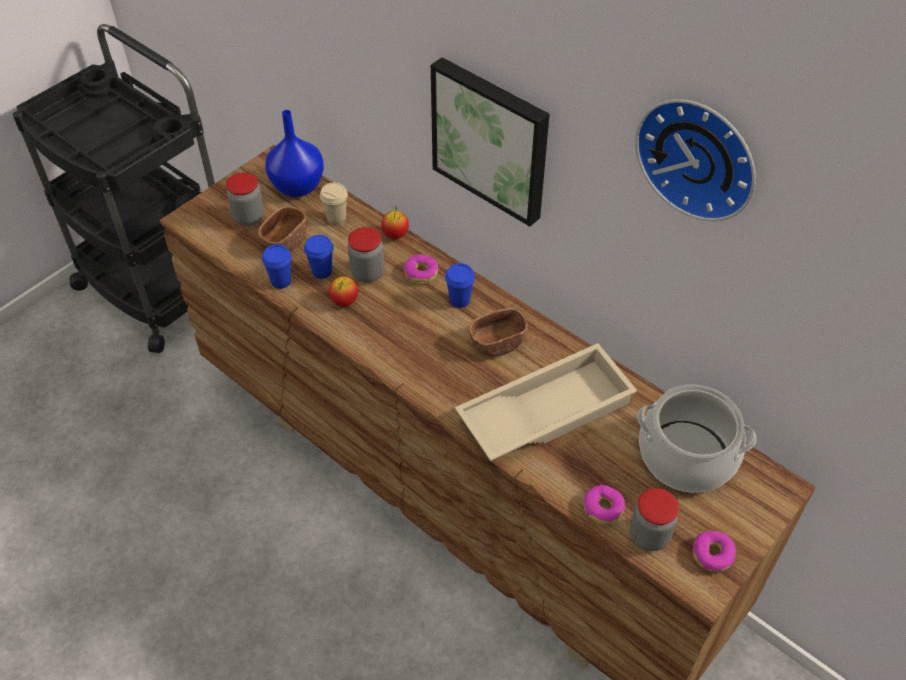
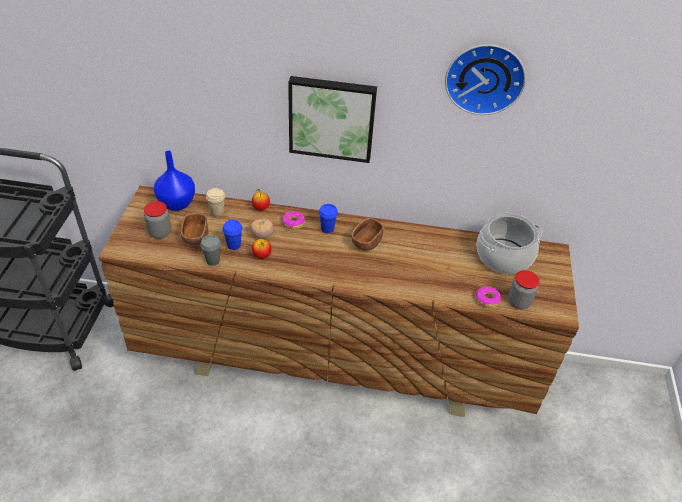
camera: 35 degrees left, 5 degrees down
blue cup [262,244,292,289] -> grey cup [200,235,221,266]
jar [348,227,384,283] -> tomato [250,219,274,238]
beige tray [455,343,637,461] -> none
donut [693,531,736,573] -> none

